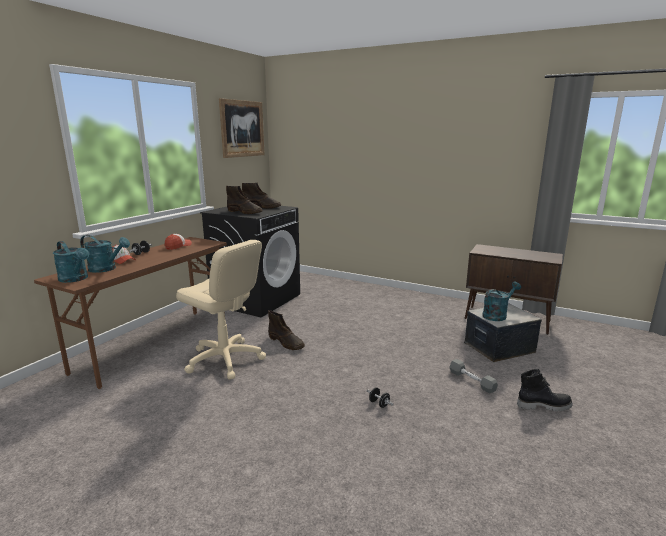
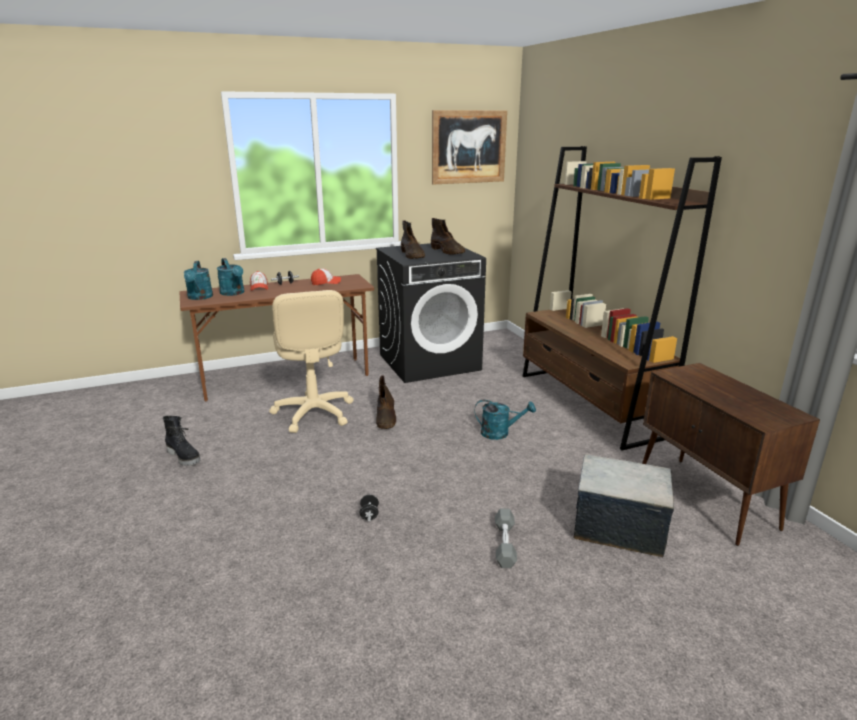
camera: 40 degrees right, 5 degrees up
turquoise watering can [482,282,521,321] -> turquoise watering can moved to [474,400,536,440]
black boot [517,369,572,411] -> black boot moved to [163,416,200,466]
none -> brown bookcase [523,146,722,451]

